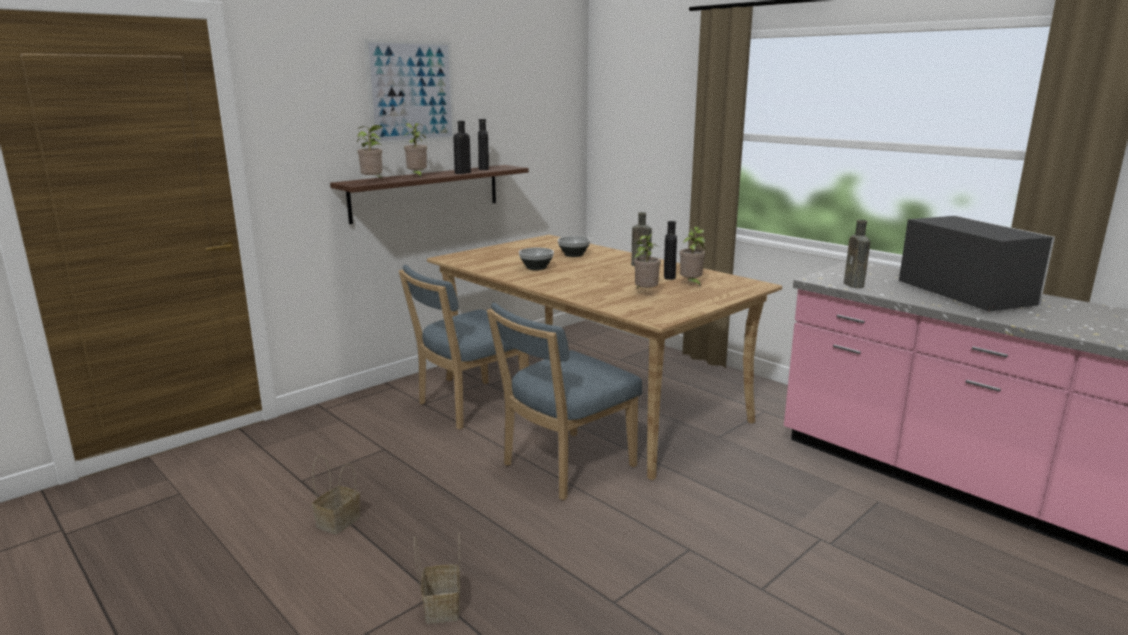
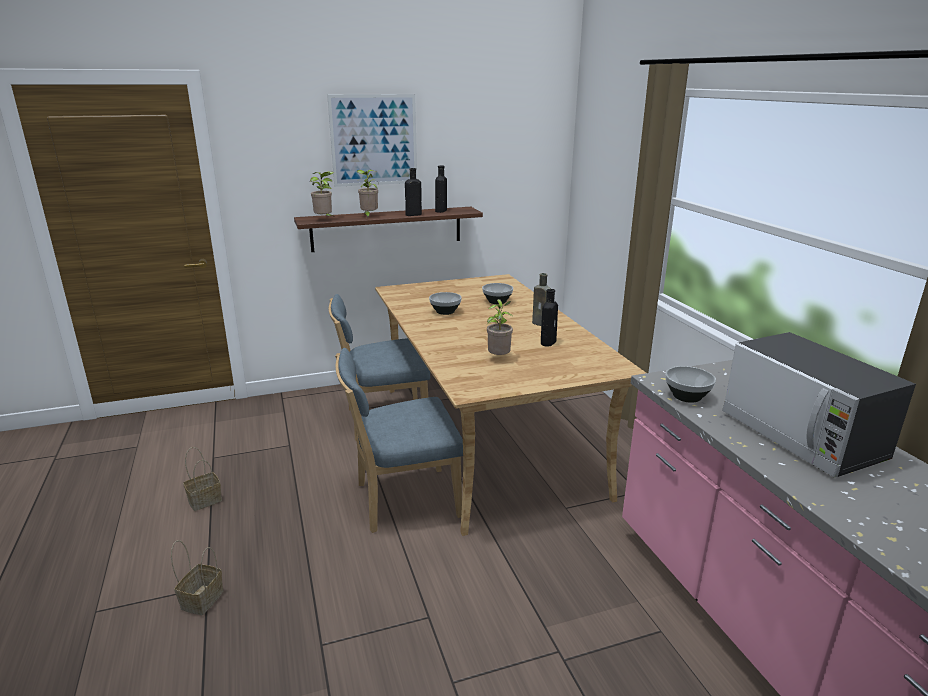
camera: 25 degrees right, 5 degrees up
potted plant [680,227,705,286] -> none
brown bottle [844,220,870,288] -> bowl [665,366,716,403]
microwave [899,216,1055,312] -> microwave turned 150 degrees clockwise [722,332,916,478]

